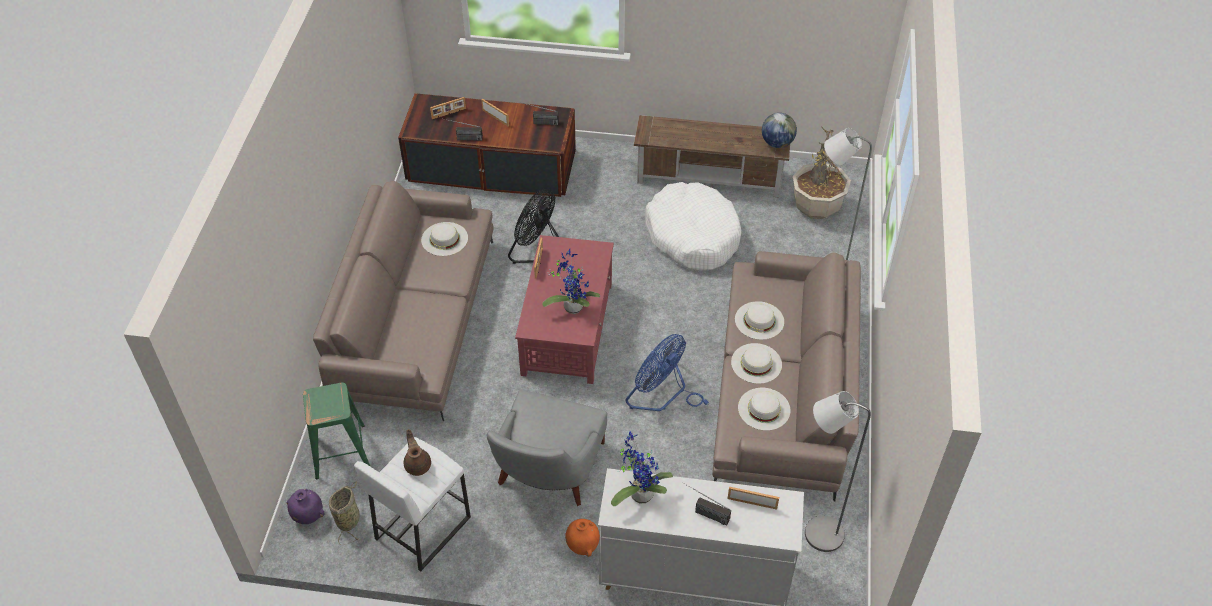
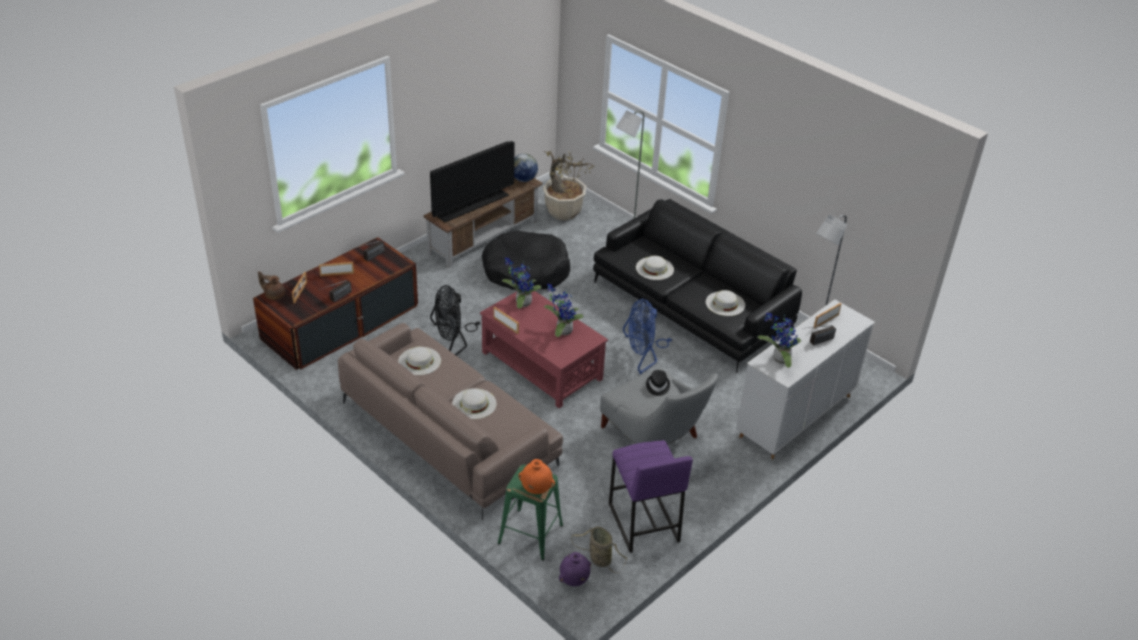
camera: 55 degrees left, 10 degrees down
white stool [354,437,471,572] -> purple stool [609,440,693,553]
brown teapot [404,429,431,476] -> brown teapot moved to [258,271,285,300]
orange vase [565,519,600,557] -> orange vase moved to [518,459,555,494]
white dog bed [645,182,742,271] -> black dog bed [482,231,570,290]
beige sofa [712,251,861,501] -> black sofa [593,199,802,373]
white hat [731,343,782,384] -> white hat moved to [452,388,497,419]
none -> television [430,141,515,222]
none -> potted plant [502,258,541,308]
none -> black hat [646,370,670,396]

